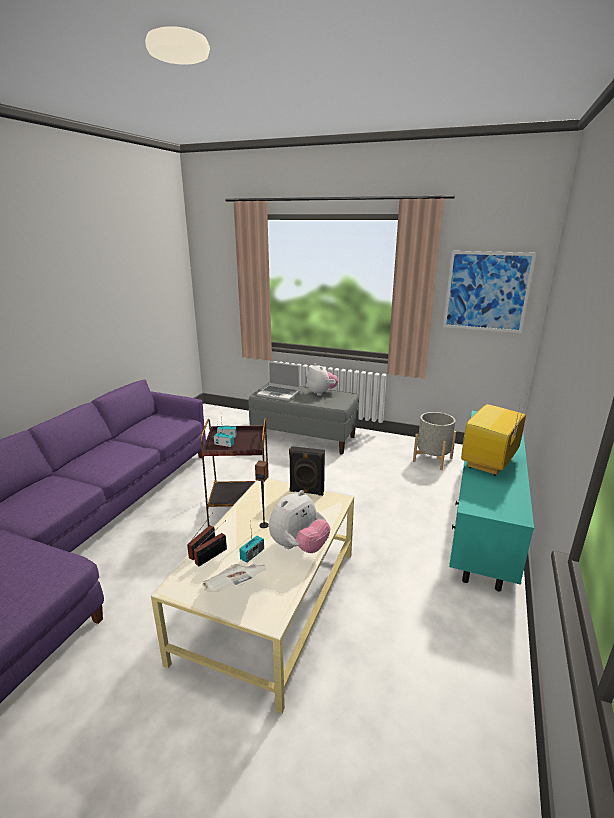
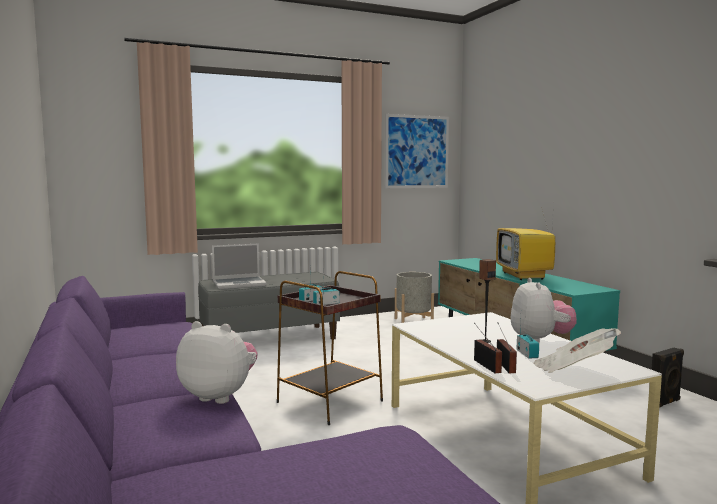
camera: 45 degrees left, 15 degrees down
black speaker [289,446,325,496] -> black speaker moved to [651,348,684,408]
plush toy [307,363,338,396] -> plush toy moved to [176,321,258,404]

